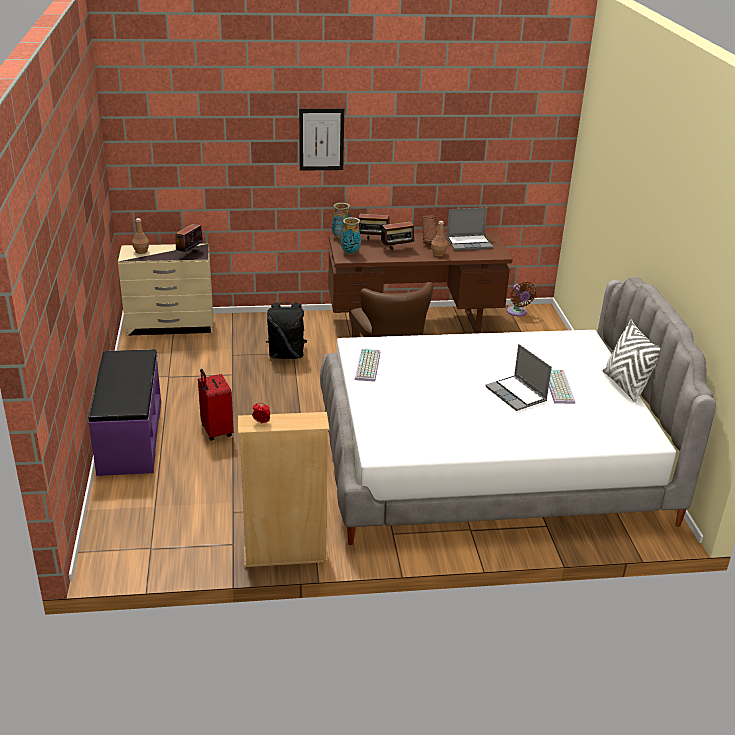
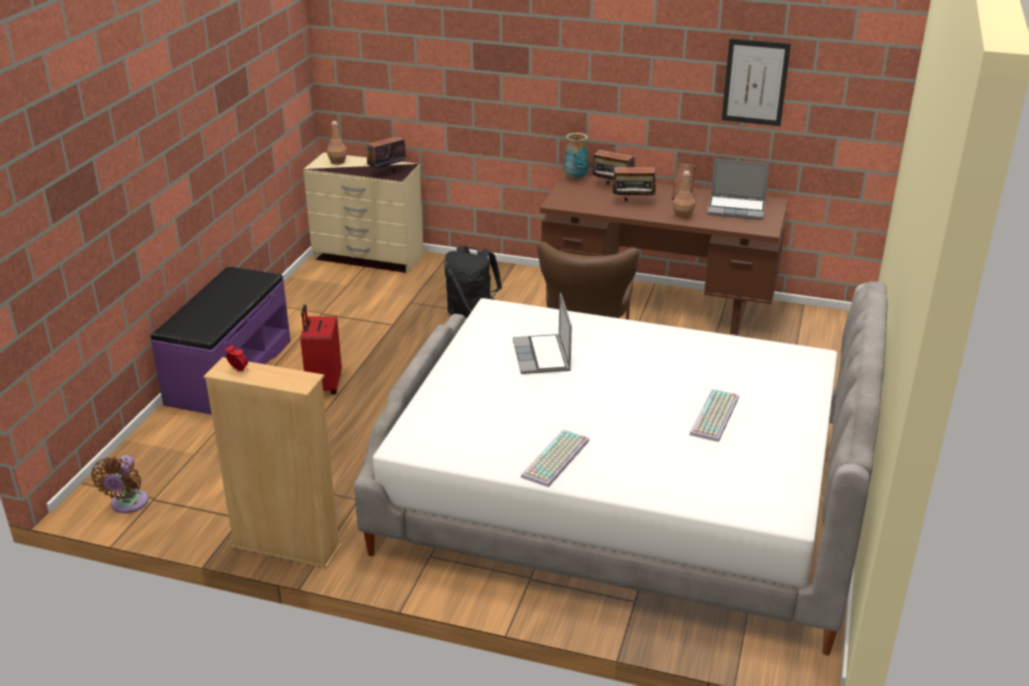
camera: 25 degrees right, 0 degrees up
picture [299,109,344,171] -> picture moved to [722,39,791,126]
vase [341,217,361,255] -> none
keyboard [355,349,380,382] -> keyboard moved to [521,429,589,487]
laptop [485,344,552,411] -> laptop moved to [513,293,572,374]
brown fan [507,282,536,316] -> brown fan moved to [91,455,148,513]
white pillow [603,320,661,402] -> none

